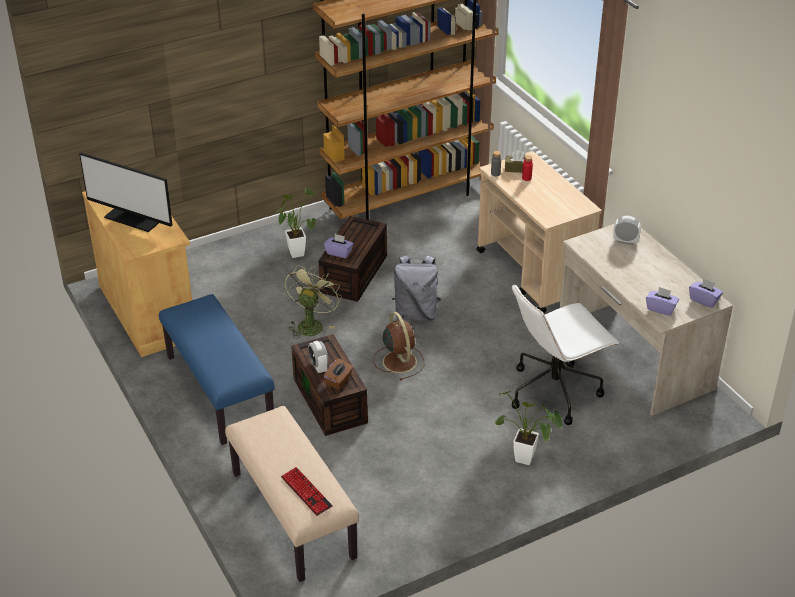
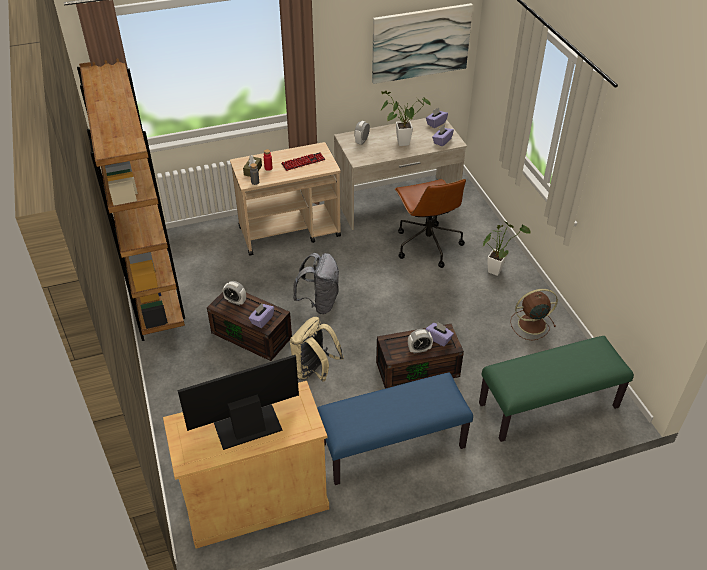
camera: 80 degrees left, 5 degrees up
monitor [79,153,172,232] -> monitor turned 150 degrees counterclockwise [178,355,299,450]
beige bench [225,406,359,582] -> green bench [479,336,634,442]
potted plant [276,188,316,258] -> potted plant moved to [381,91,431,146]
keyboard [281,467,333,516] -> keyboard moved to [281,152,325,171]
green fan [285,265,342,339] -> beige backpack [290,317,344,382]
brown tissue box [324,358,353,389] -> purple tissue box [426,322,454,347]
brown fan [373,312,424,381] -> brown fan moved to [510,289,558,341]
white office chair [512,284,620,425] -> brown office chair [395,179,466,268]
none -> alarm clock [223,281,246,305]
none -> picture [372,3,473,84]

